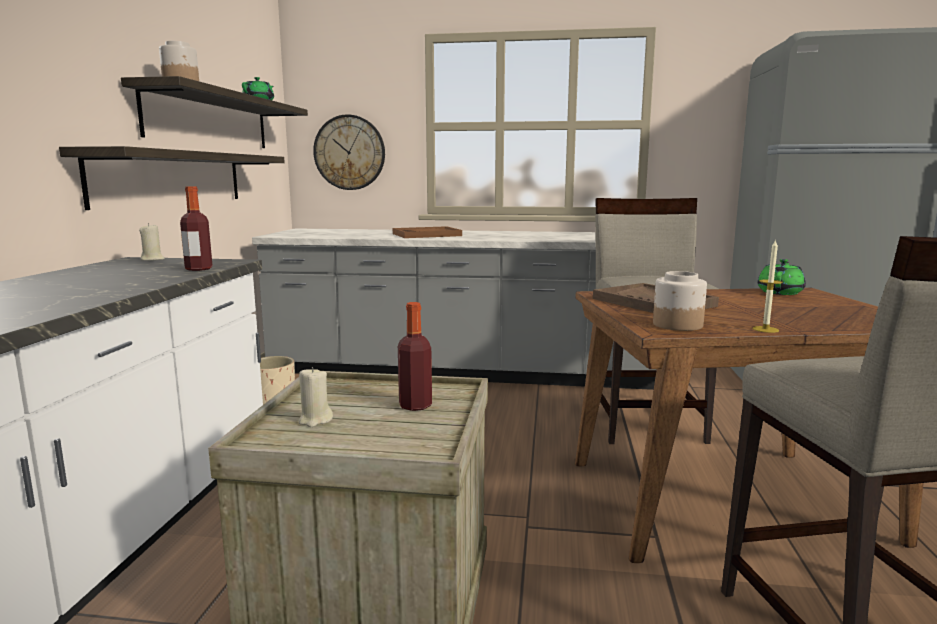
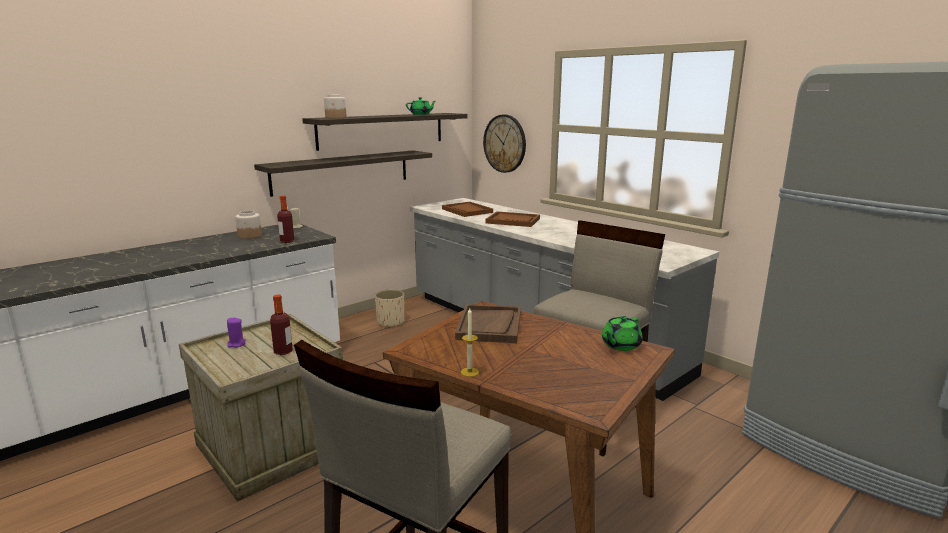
camera: 40 degrees right, 5 degrees up
beige candle [299,367,333,427] -> purple candle [227,318,246,348]
jar [653,271,707,331] -> jar moved to [235,210,262,239]
green teapot [758,259,806,295] -> green teapot turned 150 degrees clockwise [602,316,643,351]
none -> brown tray [442,202,493,217]

